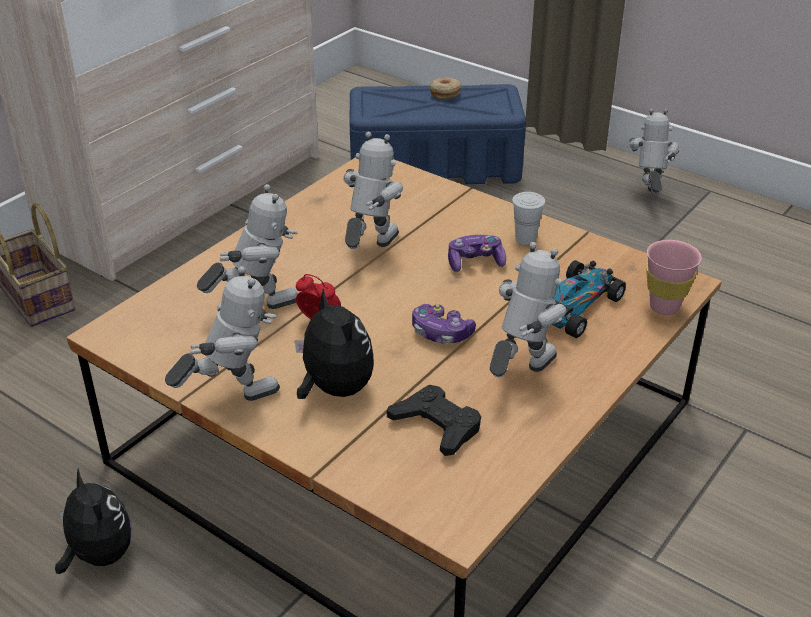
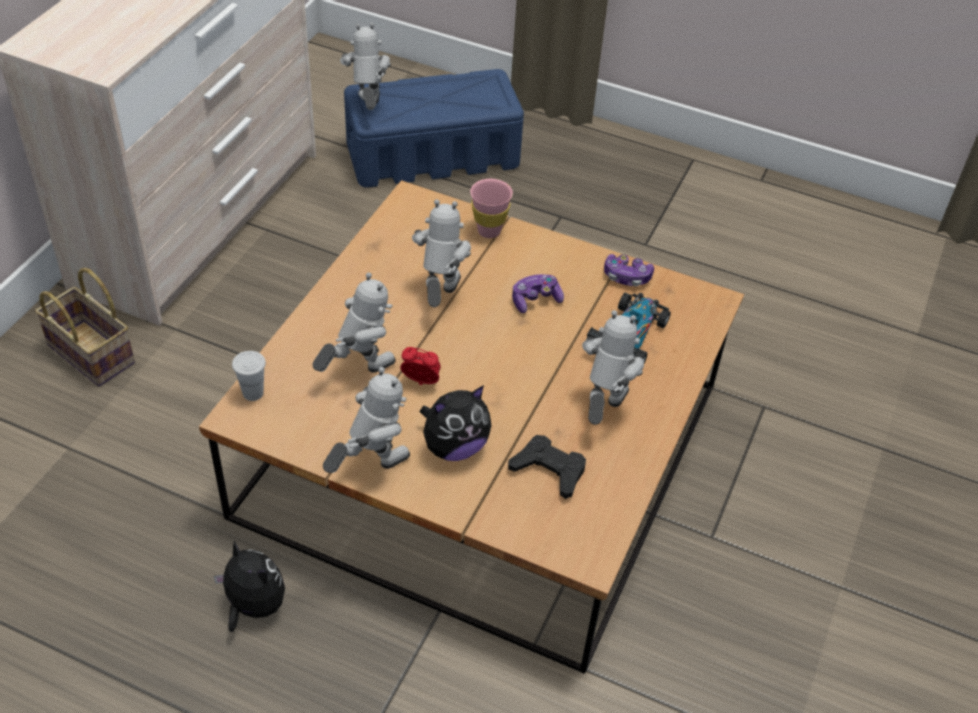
camera: 15 degrees left, 10 degrees up
plush toy [295,289,374,399] -> plush toy turned 105 degrees clockwise [420,385,492,461]
game controller [412,304,476,344] -> game controller moved to [604,254,654,286]
donut [430,77,462,99] -> none
white cup [512,192,546,245] -> white cup moved to [232,351,266,401]
toy robot [627,108,679,194] -> toy robot moved to [340,22,391,110]
pink cup [646,240,702,315] -> pink cup moved to [470,179,513,238]

